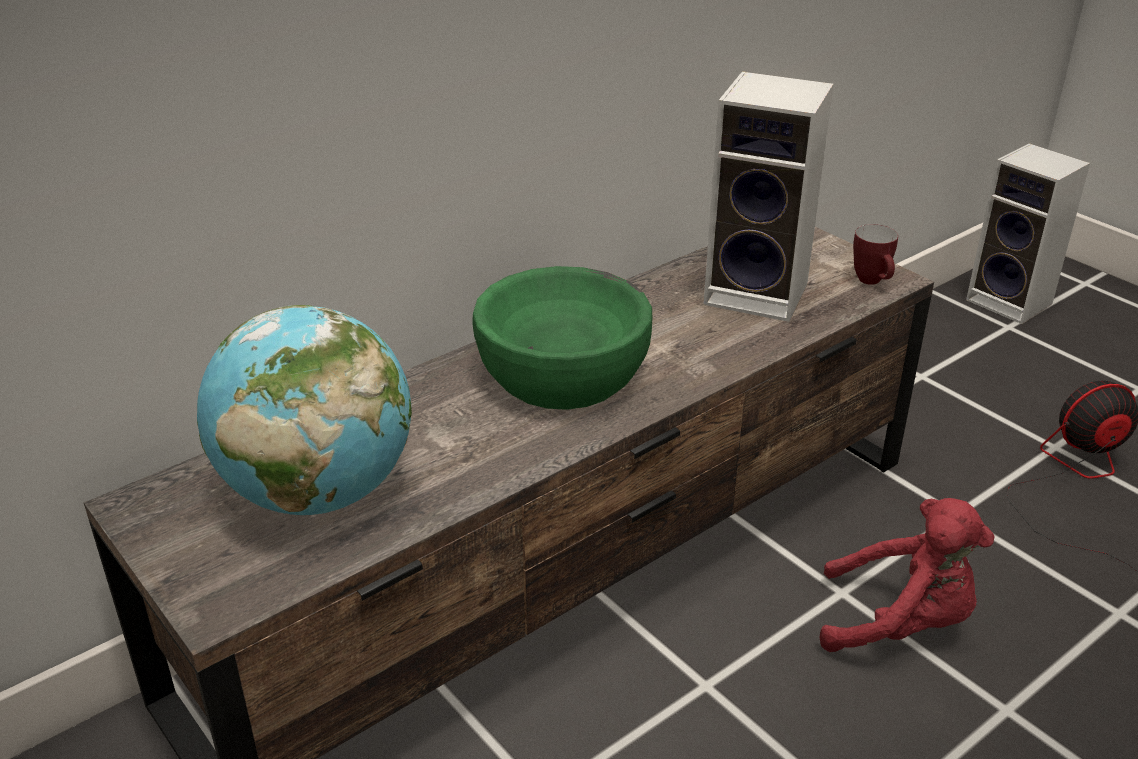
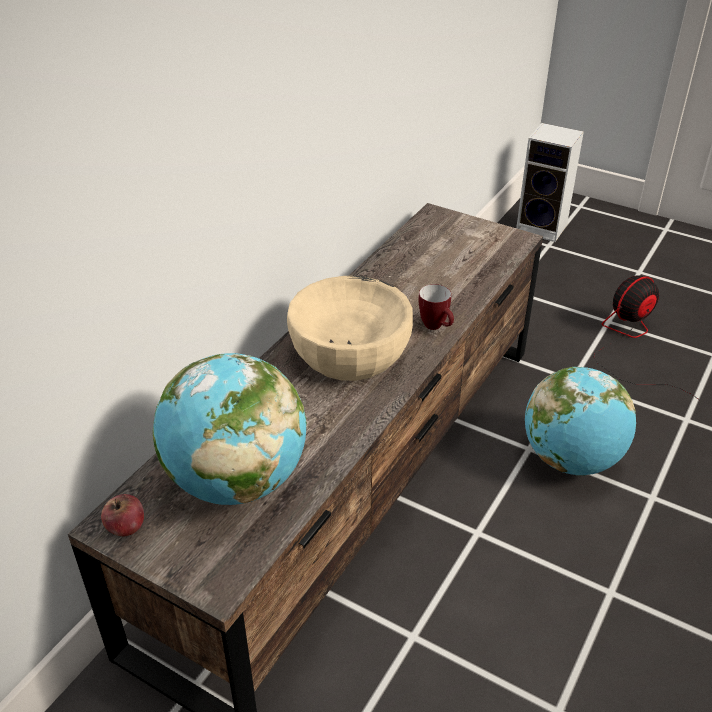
camera: 20 degrees left, 5 degrees up
green bowl [472,266,653,410] -> beige bowl [287,276,413,381]
speaker [703,71,834,322] -> none
red plush toy [820,498,995,652] -> globe [525,367,636,476]
mug [853,224,898,285] -> mug moved to [419,284,454,330]
none -> apple [101,494,144,536]

